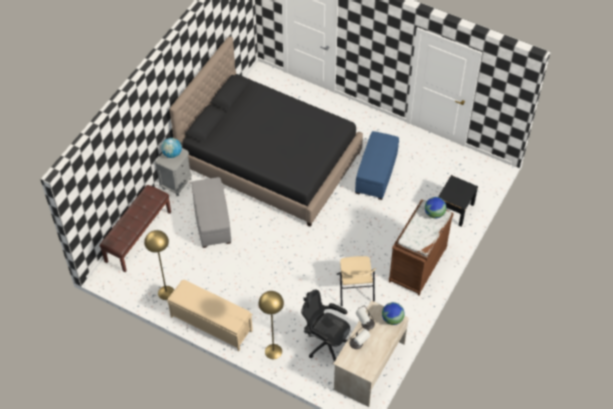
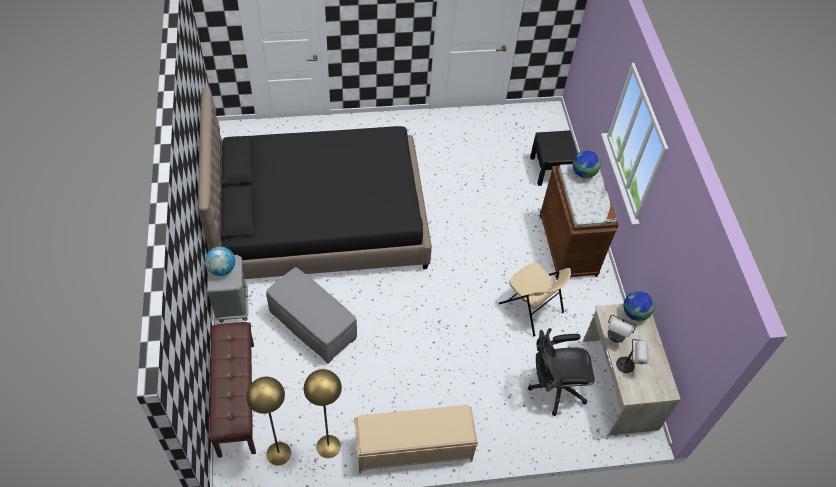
camera: 40 degrees left, 0 degrees up
yellow floor lamp [259,291,284,359] -> yellow floor lamp moved to [246,377,291,465]
blue ottoman [355,131,399,200] -> none

